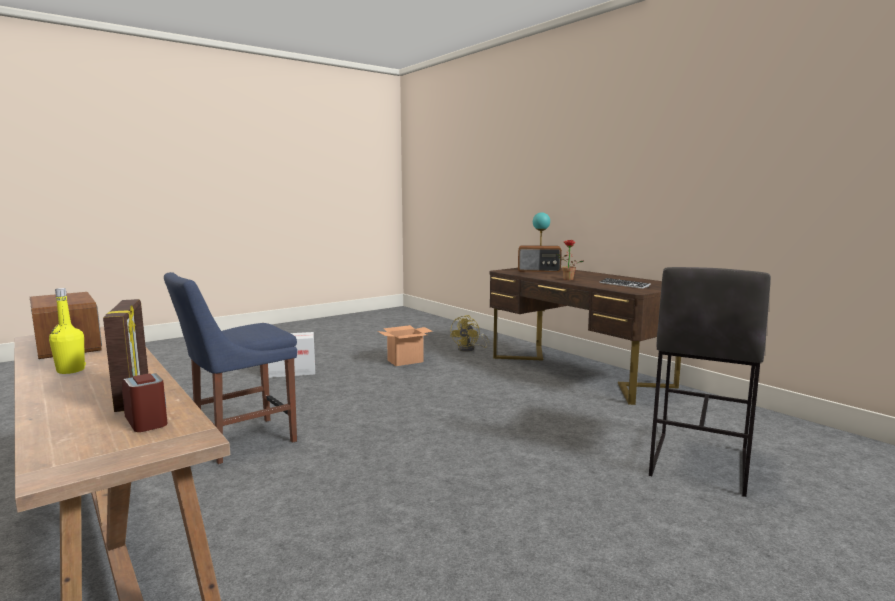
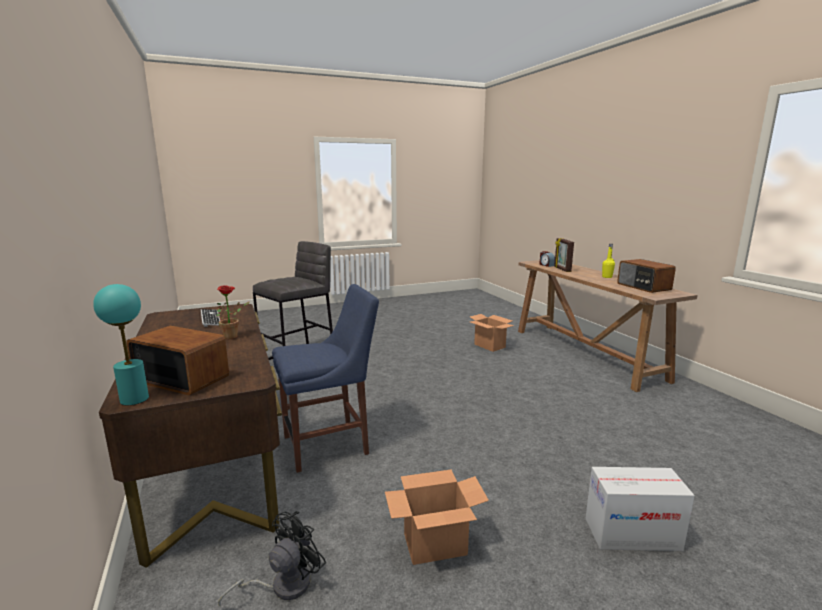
camera: 165 degrees left, 5 degrees up
blue chair [164,272,297,464] -> blue chair moved to [272,284,379,473]
yellow fan [450,315,490,352] -> black fan [218,511,326,607]
none -> cardboard box [470,314,514,352]

